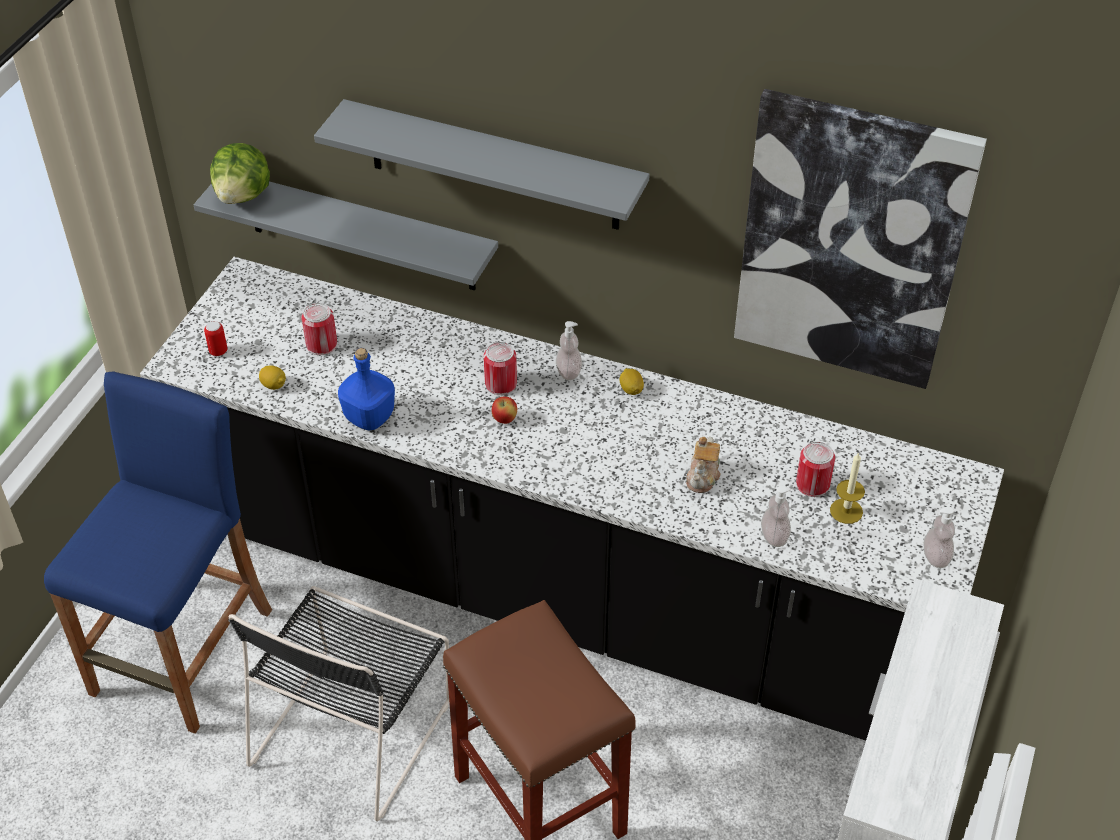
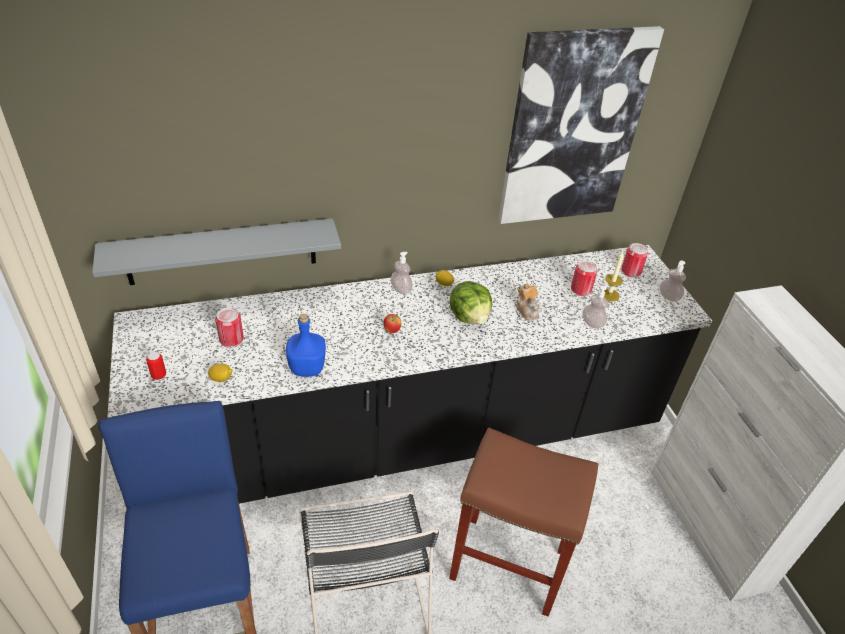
camera: 40 degrees left, 5 degrees down
lettuce [210,143,270,204] -> lettuce moved to [450,281,492,324]
grey shelf [314,99,650,230] -> none
can [484,342,517,395] -> can moved to [621,243,648,278]

